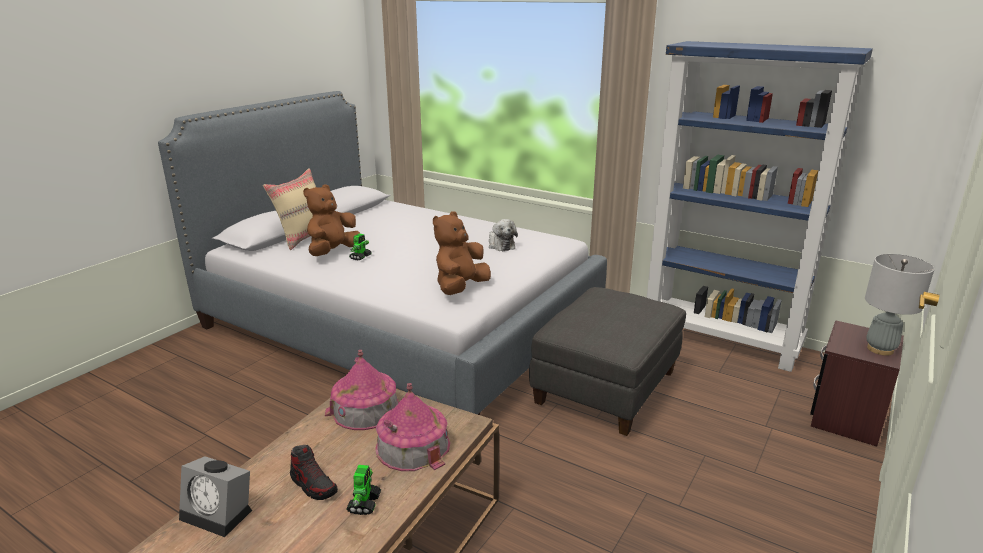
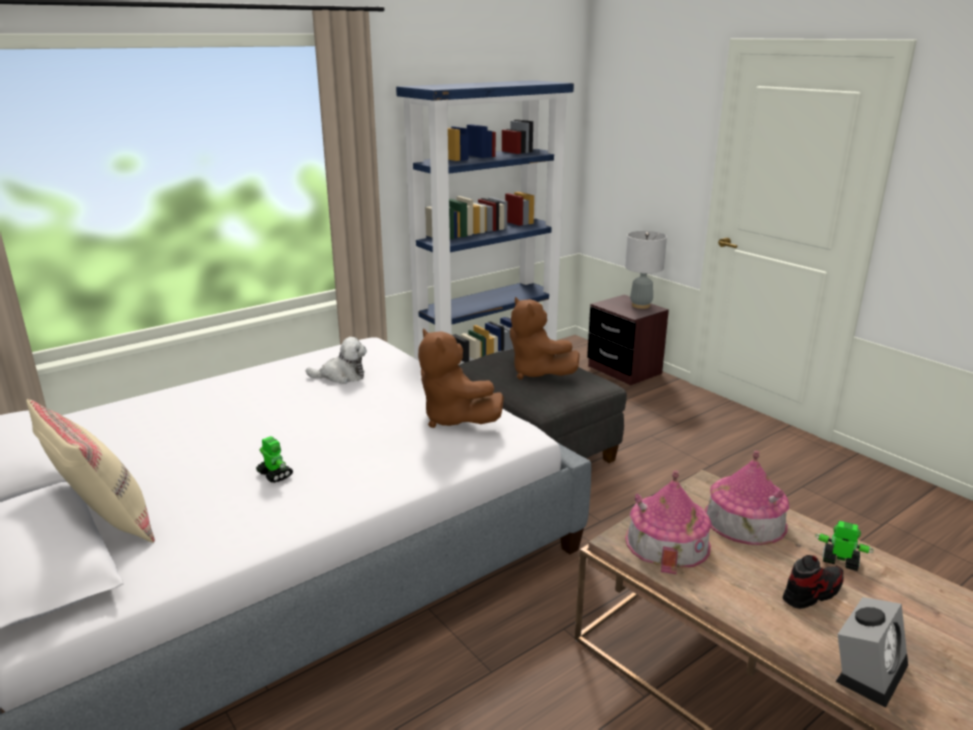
camera: 70 degrees left, 0 degrees up
brown plush toy [303,184,360,256] -> brown plush toy moved to [510,297,580,379]

